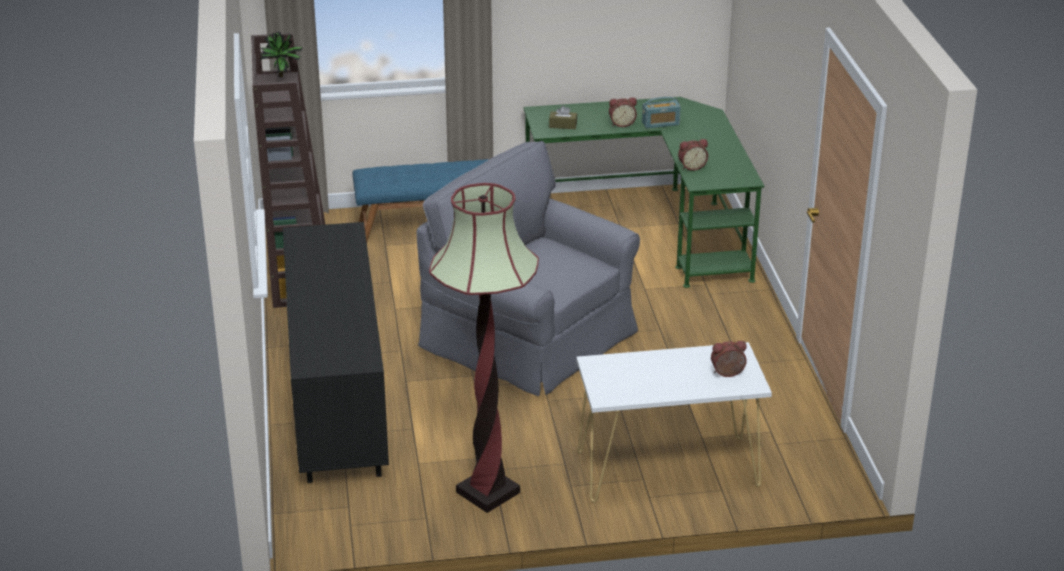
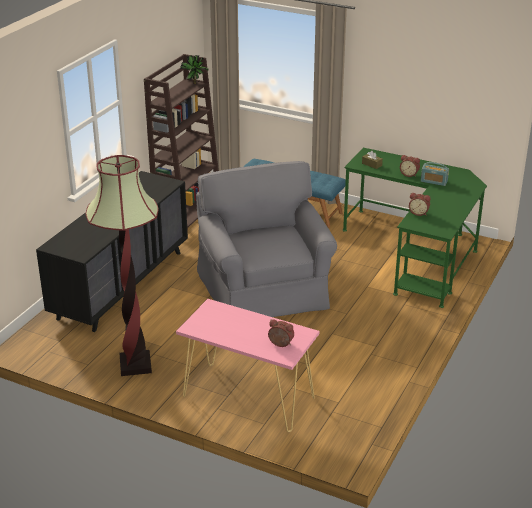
camera: 35 degrees right, 0 degrees up
white console table [576,342,772,502] -> pink console table [176,299,320,432]

